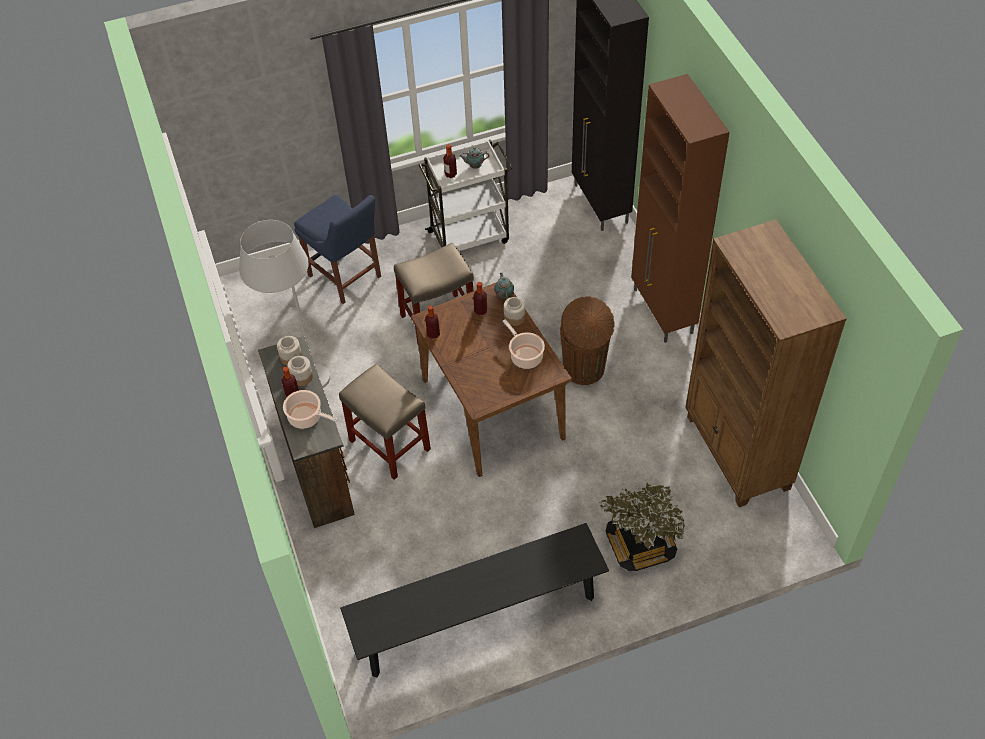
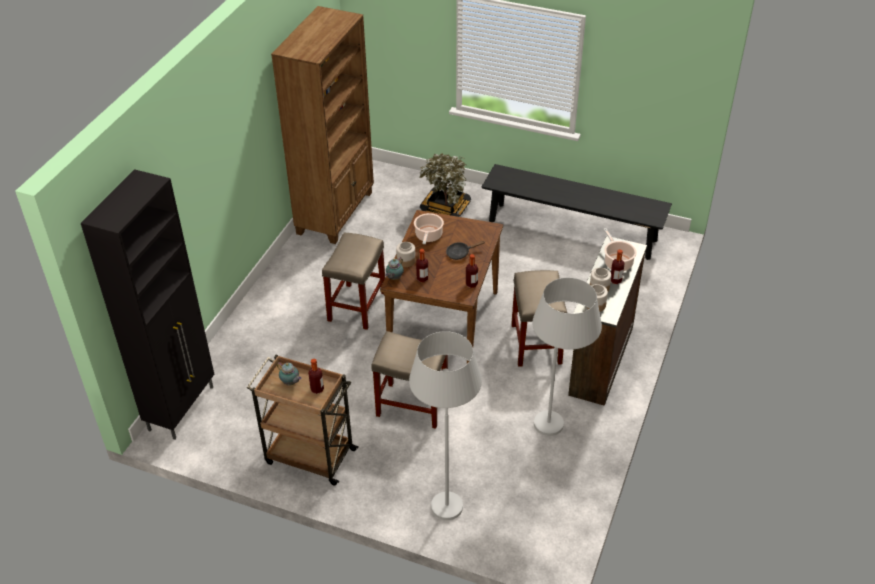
camera: 140 degrees left, 10 degrees down
blue chair [294,195,381,304] -> white floor lamp [409,331,482,520]
white cart [419,140,512,251] -> brown cart [247,355,359,486]
brown trash can [560,296,615,385] -> beige stool [322,232,385,330]
brown cabinet [631,74,730,343] -> none
none -> black frying pan [446,241,485,260]

